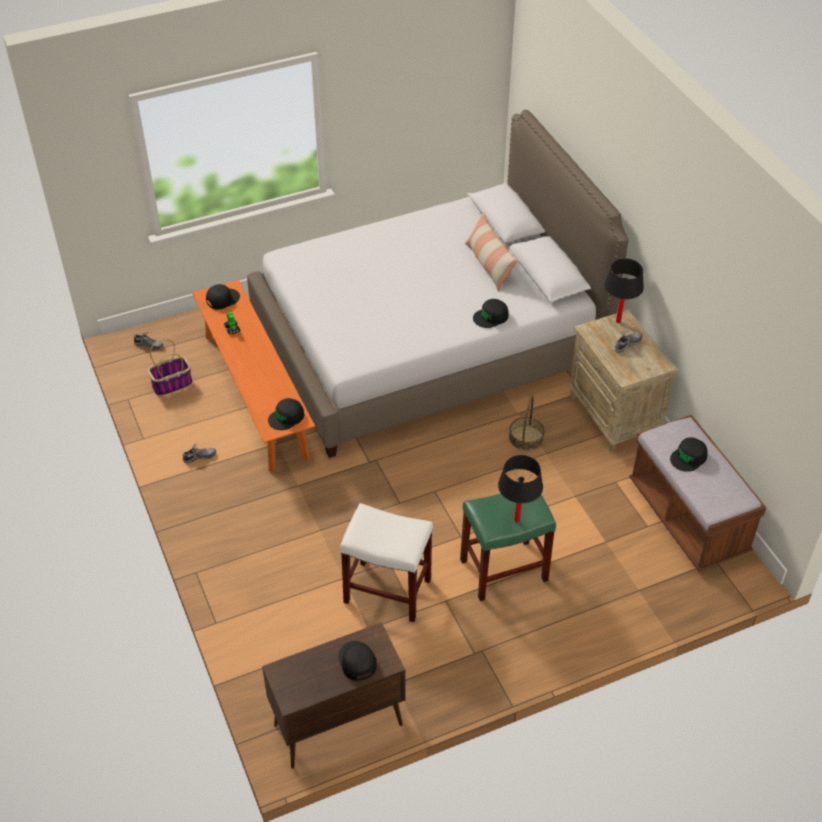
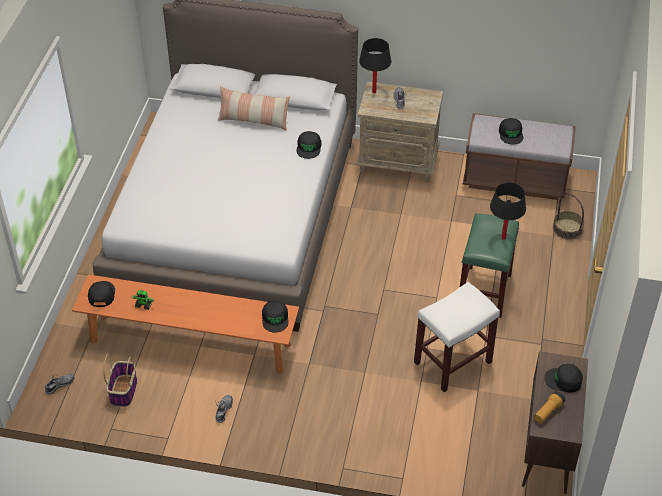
camera: 55 degrees left, 0 degrees up
basket [509,395,545,451] -> basket moved to [553,193,584,240]
none -> flashlight [534,391,565,424]

